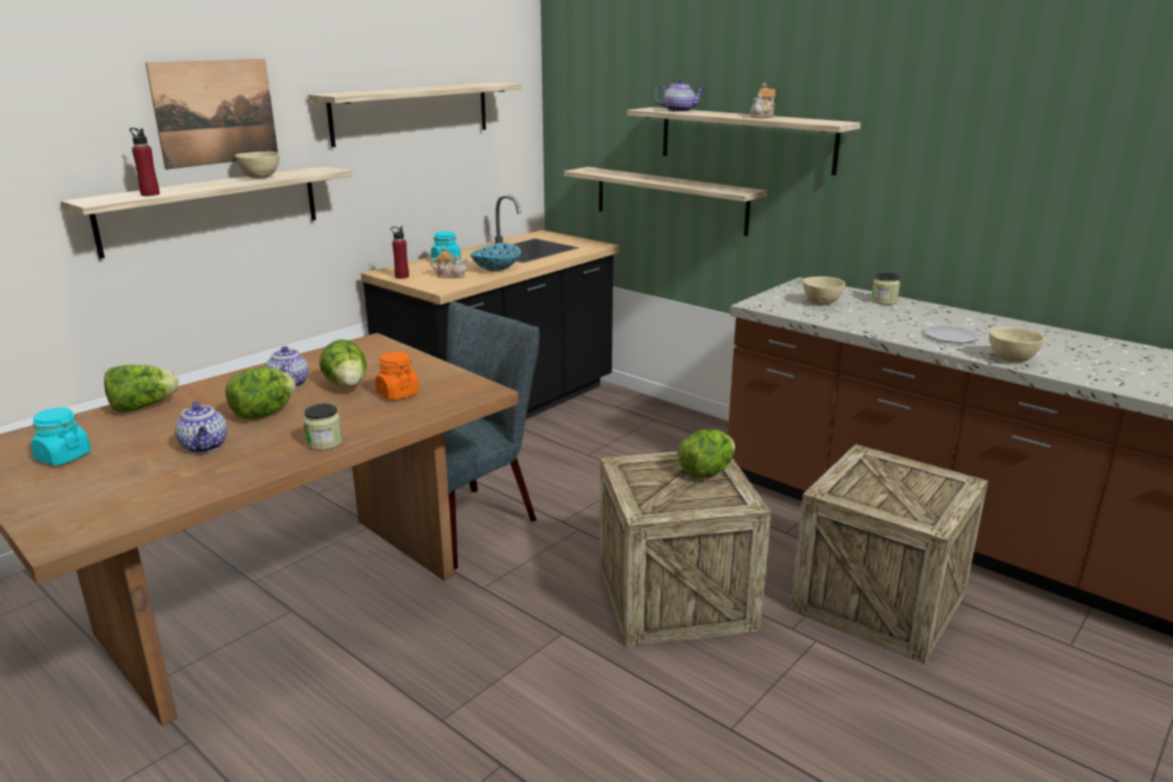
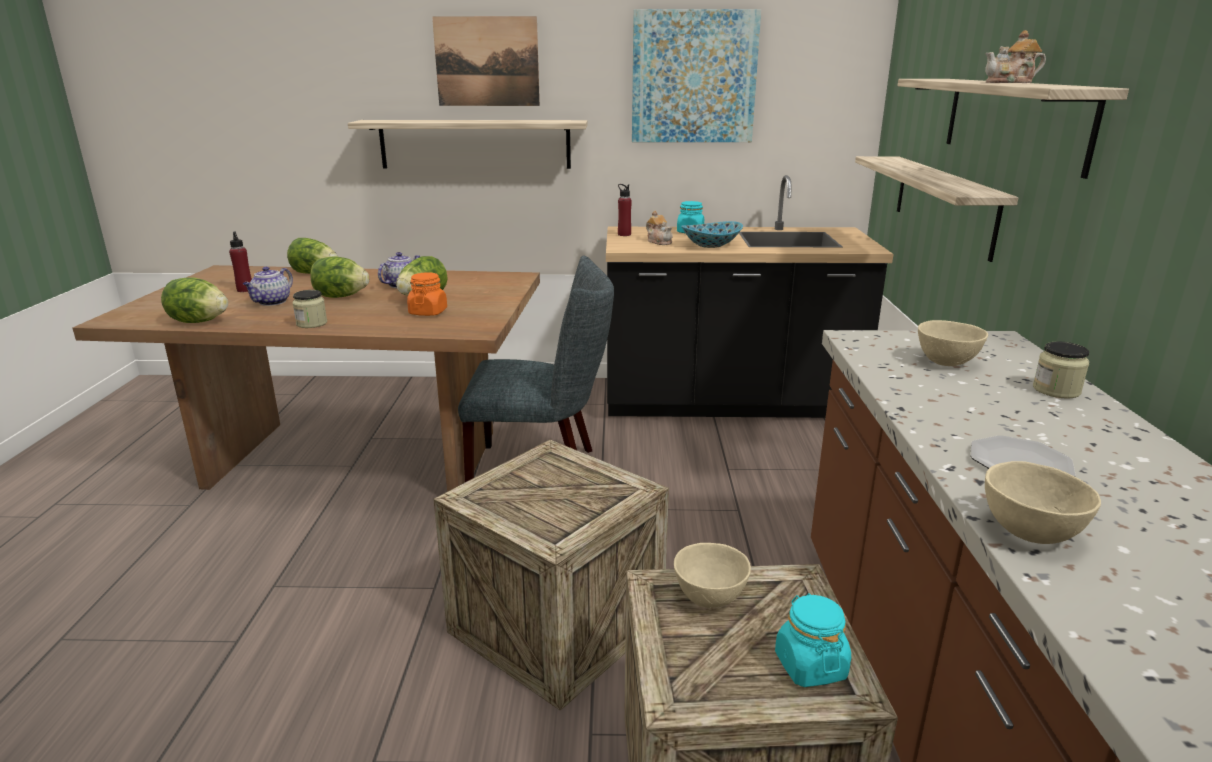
camera: 50 degrees right, 0 degrees up
turquoise jar [31,407,91,466] -> turquoise jar moved to [775,593,851,687]
red bottle [130,128,160,196] -> red bottle moved to [229,232,252,292]
beige bowl [235,151,280,179] -> beige bowl moved to [674,543,751,608]
shelf [308,82,522,147] -> picture [632,9,761,142]
teapot [654,79,705,112] -> none
lettuce [678,429,735,478] -> lettuce moved to [161,277,228,323]

